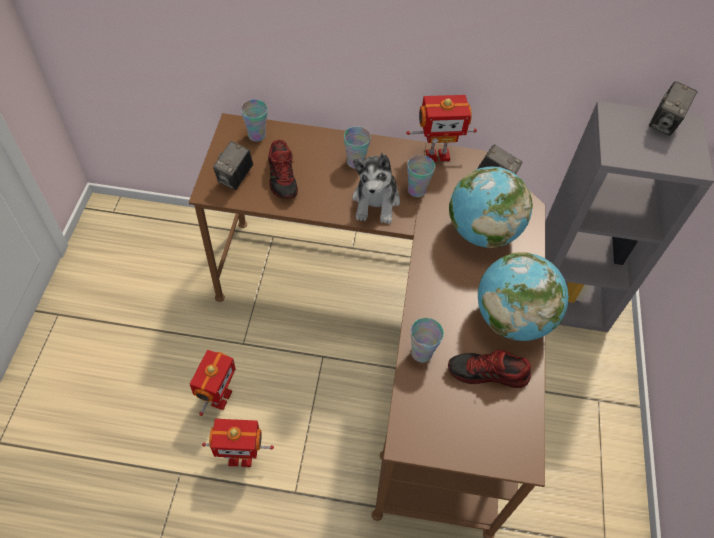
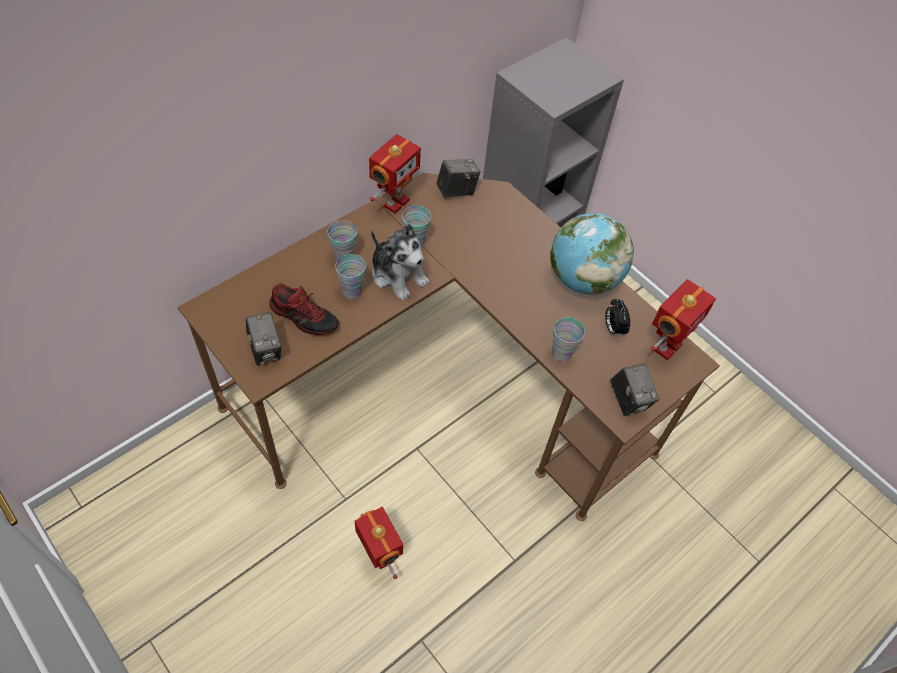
camera: 50 degrees left, 0 degrees up
toy robot [202,419,274,467] -> toy robot moved to [651,279,716,361]
cup [241,100,268,142] -> cup moved to [335,254,366,299]
shoe [448,350,531,388] -> alarm clock [605,299,630,338]
globe [449,167,533,248] -> none
camera [649,81,697,136] -> camera moved to [610,363,659,416]

